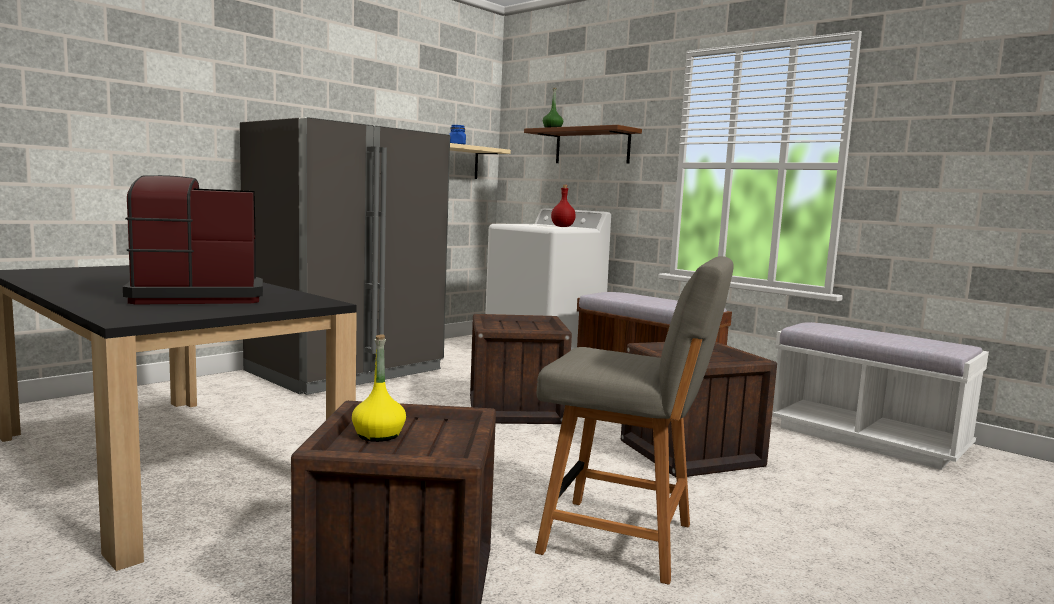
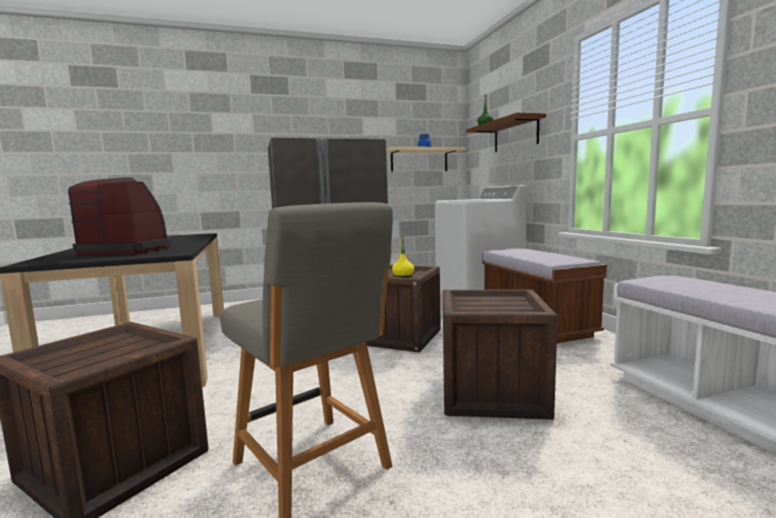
camera: 30 degrees right, 0 degrees up
yellow bottle [352,334,406,442] -> yellow bottle moved to [392,234,414,277]
red bottle [551,185,576,227] -> none

